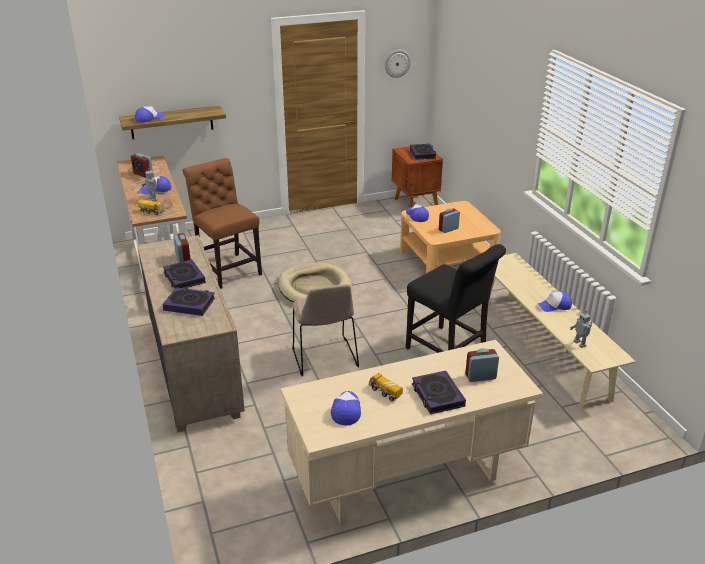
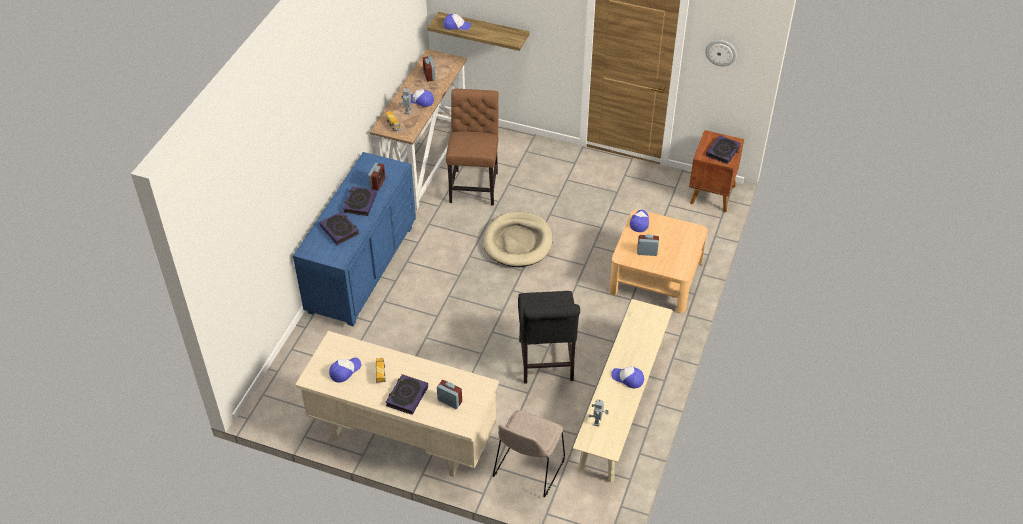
camera: 40 degrees right, 15 degrees up
beige dresser [137,235,245,433] -> blue dresser [293,152,416,326]
beige chair [292,284,359,377] -> beige chair moved to [493,410,565,498]

